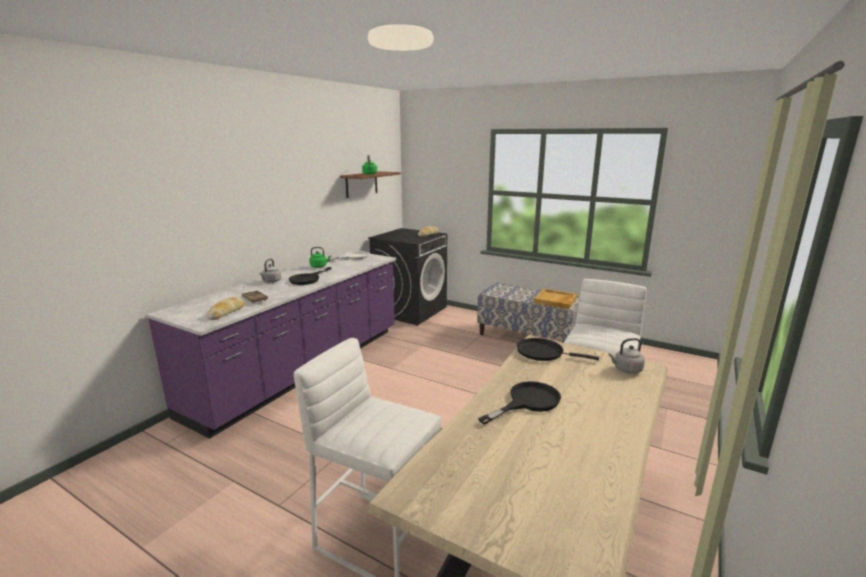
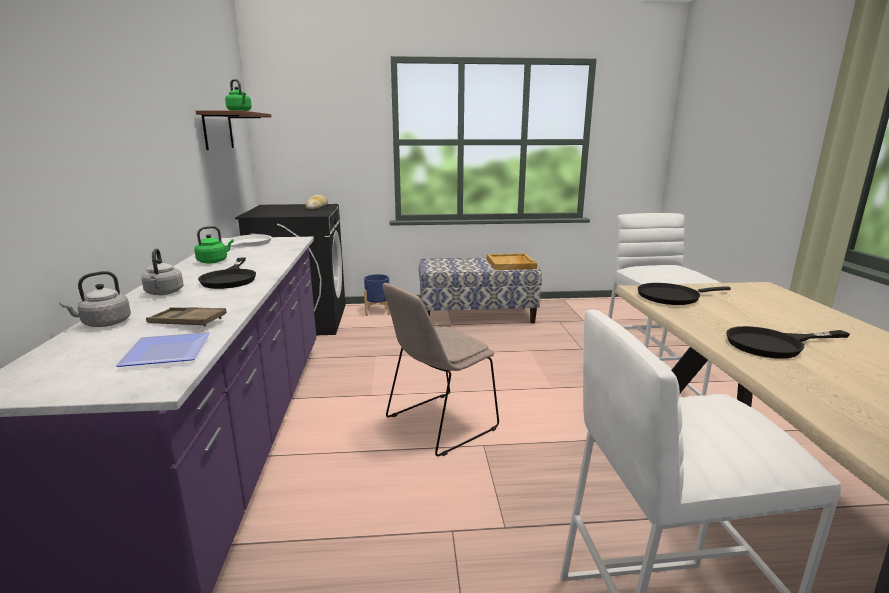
camera: 35 degrees left, 0 degrees up
bread [207,297,245,320] -> plate [116,332,210,367]
black frying pan [478,381,561,425] -> black frying pan turned 120 degrees counterclockwise [726,326,850,359]
grey kettle [608,338,645,374] -> grey kettle moved to [59,271,131,327]
none -> blue planter [364,274,390,316]
none -> beige chair [383,283,499,456]

